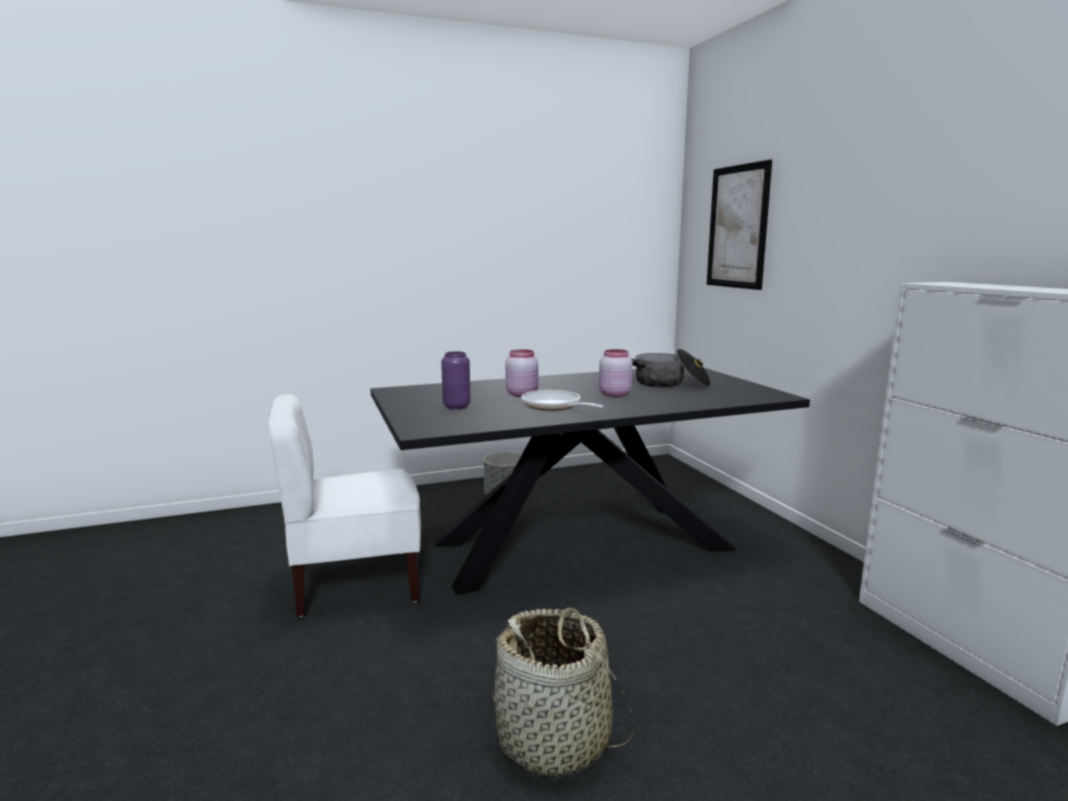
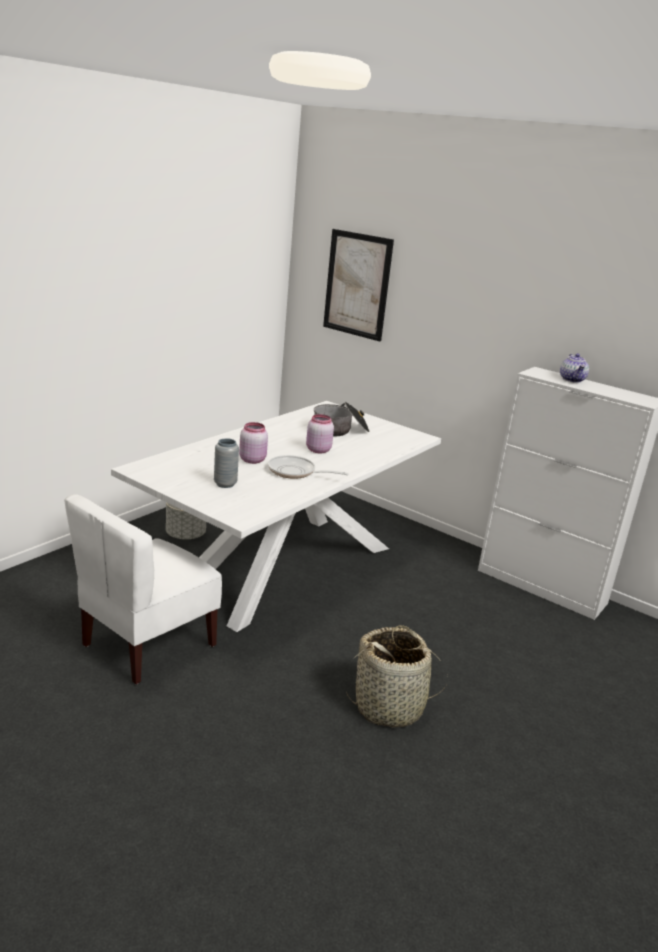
camera: 35 degrees left, 10 degrees up
black dining table [370,368,810,595] -> white dining table [111,401,441,632]
purple vase [441,351,471,410] -> grey vase [214,438,239,488]
none -> teapot [560,353,589,383]

